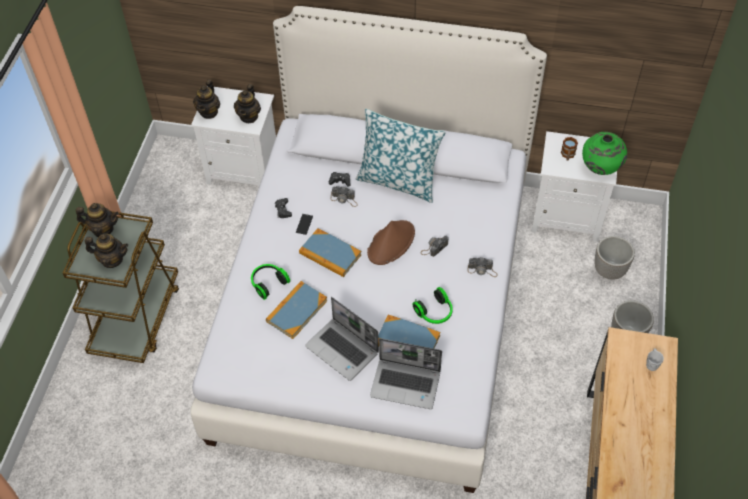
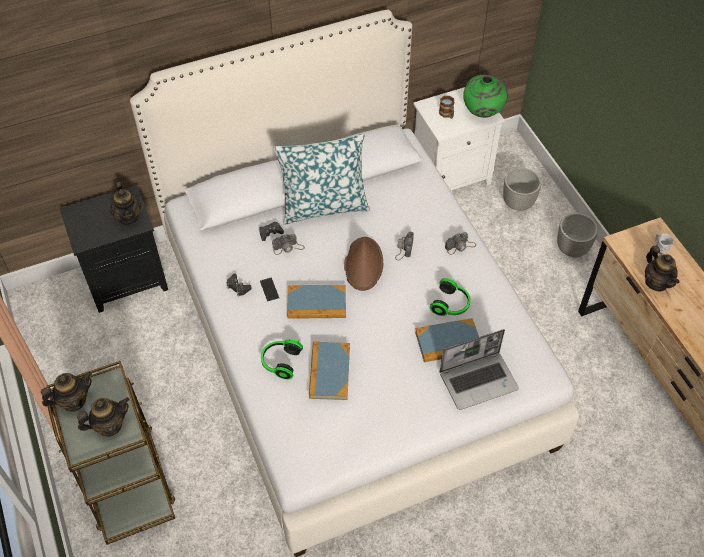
camera: 35 degrees left, 0 degrees up
white nightstand [191,86,276,186] -> black nightstand [60,185,168,313]
teapot [193,79,220,119] -> teapot moved to [645,245,680,291]
laptop [305,297,379,381] -> none

